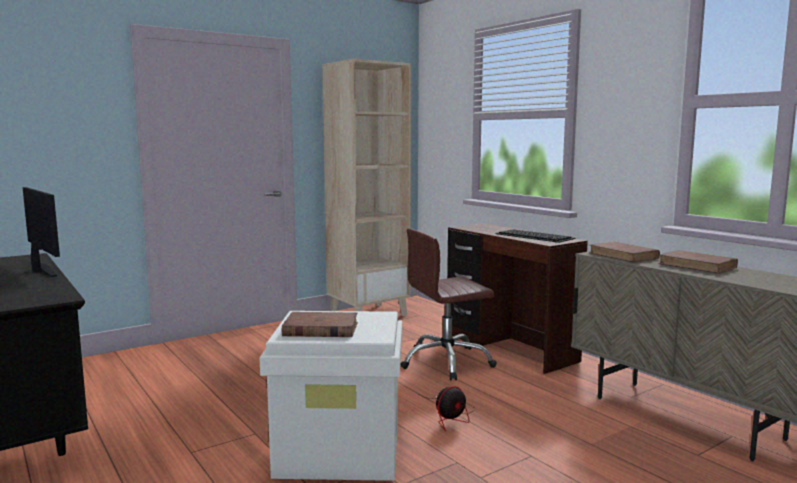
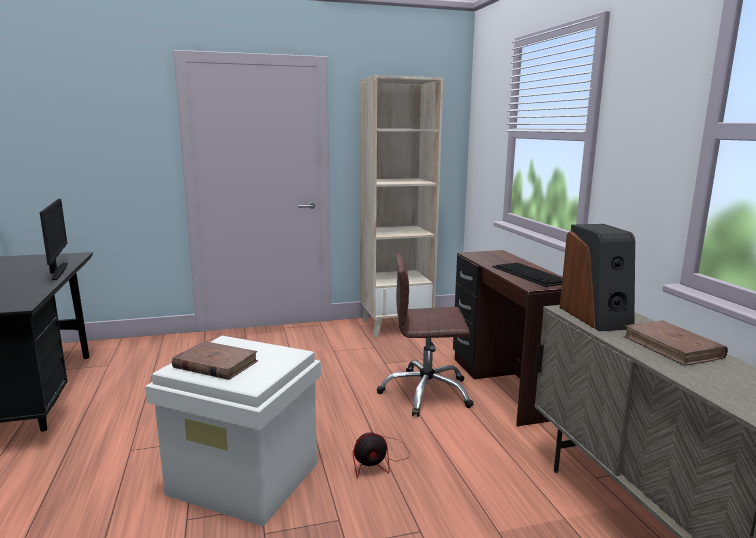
camera: 20 degrees right, 5 degrees up
brown book [589,242,660,262] -> speaker [559,224,635,331]

